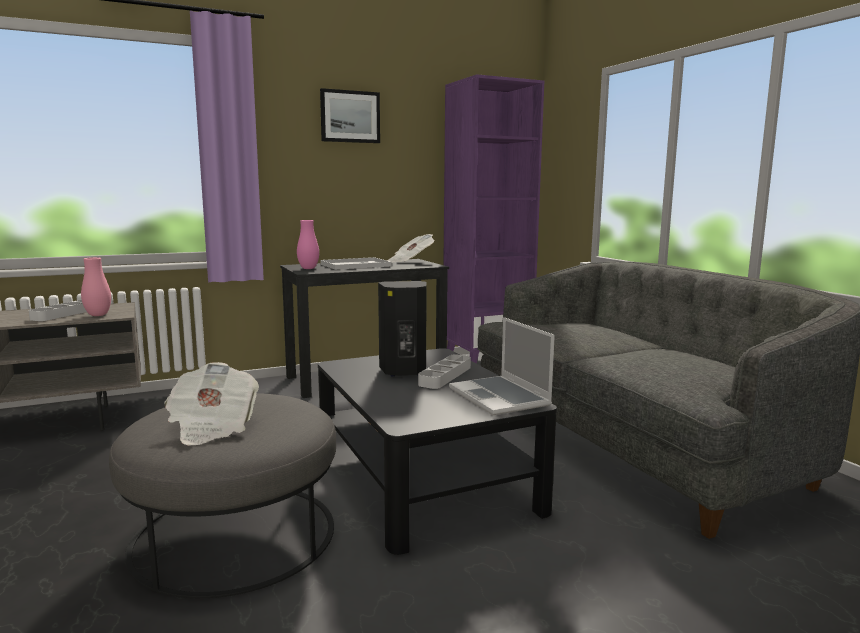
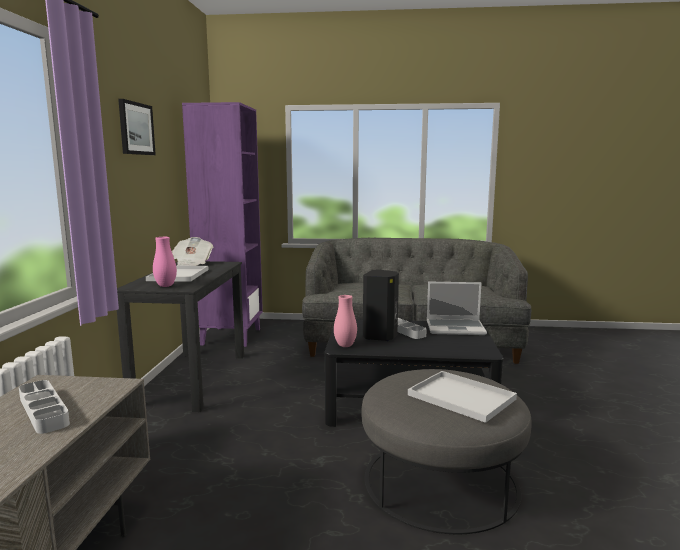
camera: 60 degrees left, 0 degrees up
pink vase [81,257,111,316] -> pink vase moved to [334,295,357,347]
newspaper [164,362,259,446] -> white tray [408,371,517,423]

